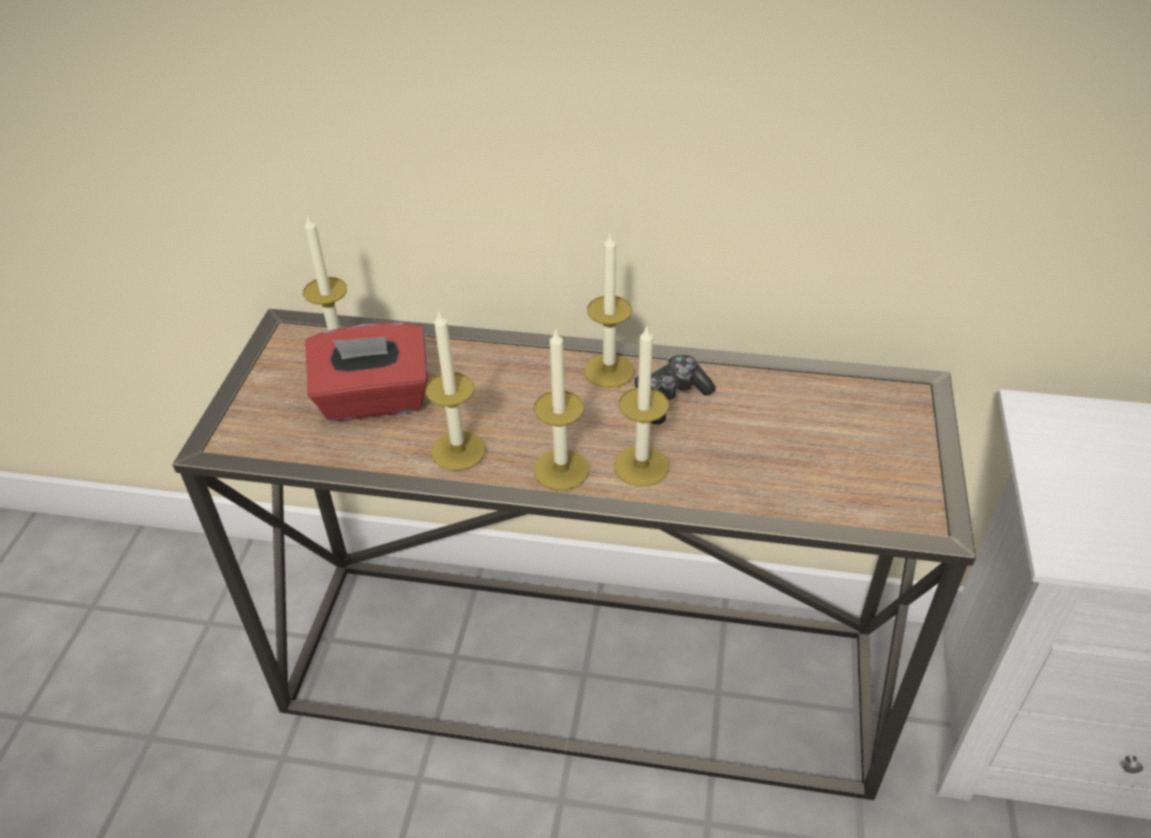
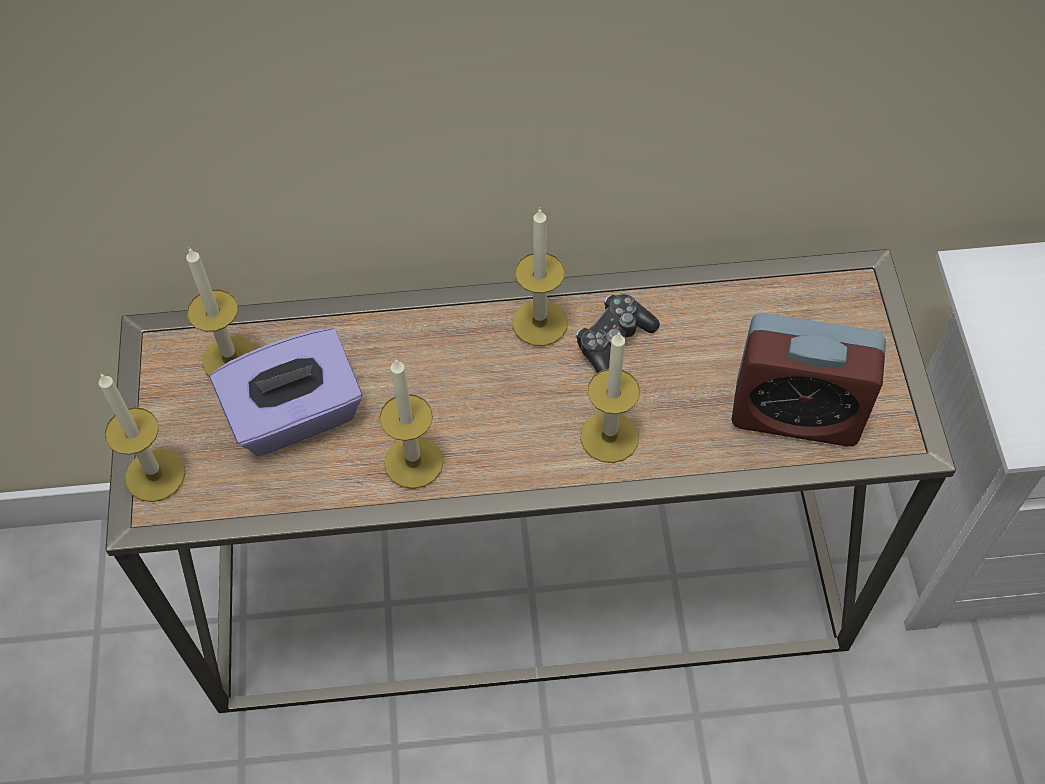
camera: 15 degrees left, 15 degrees up
red tissue box [305,323,428,421] -> purple tissue box [210,328,363,456]
candle [534,328,589,490] -> candle moved to [99,373,185,502]
none -> alarm clock [732,313,886,446]

